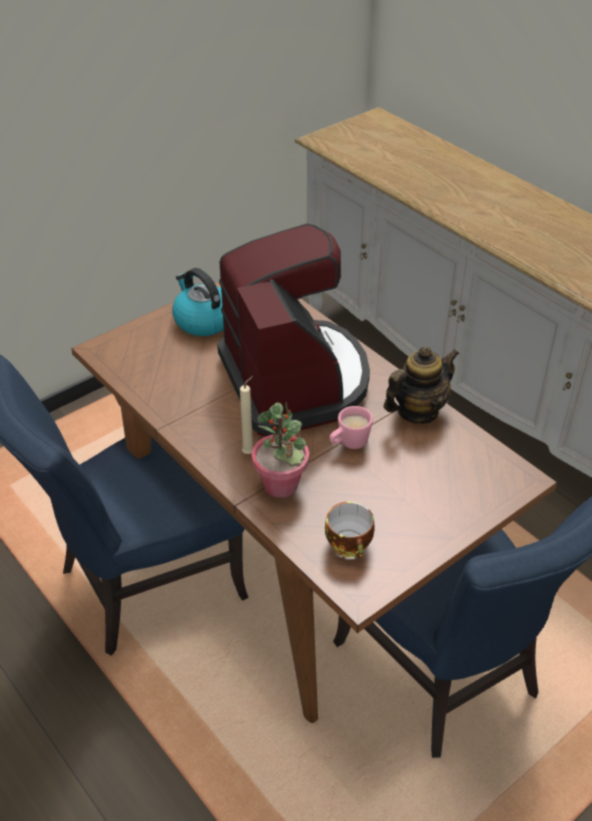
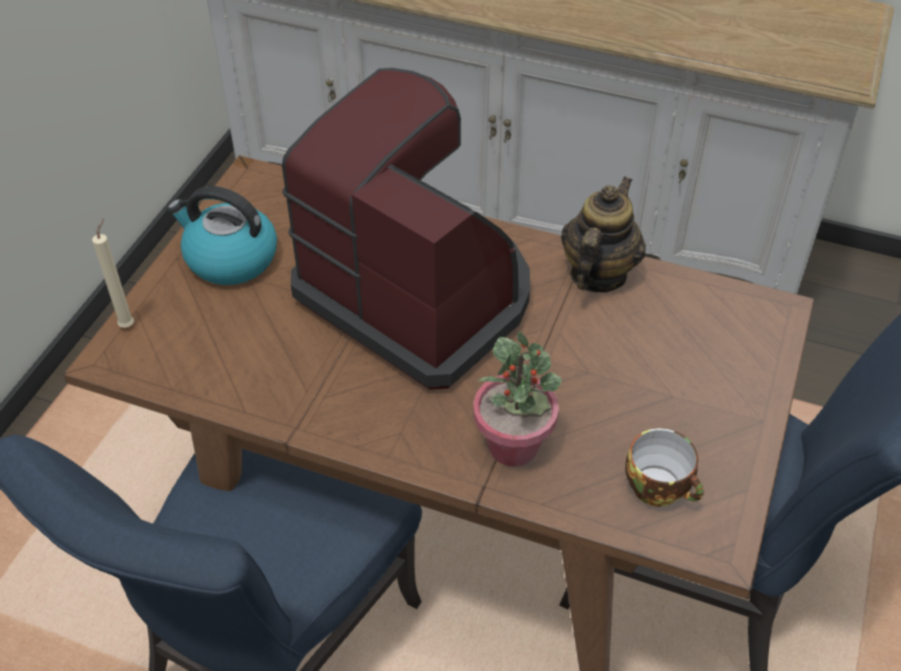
camera: 30 degrees left, 5 degrees up
beige candle [240,376,253,454] -> beige candle moved to [92,218,134,328]
pink mug [329,406,373,449] -> none

